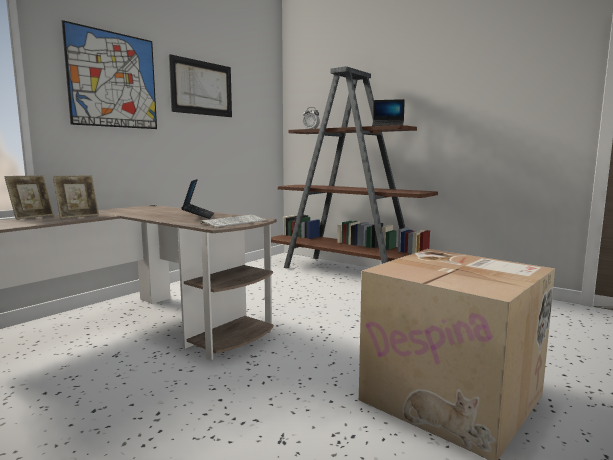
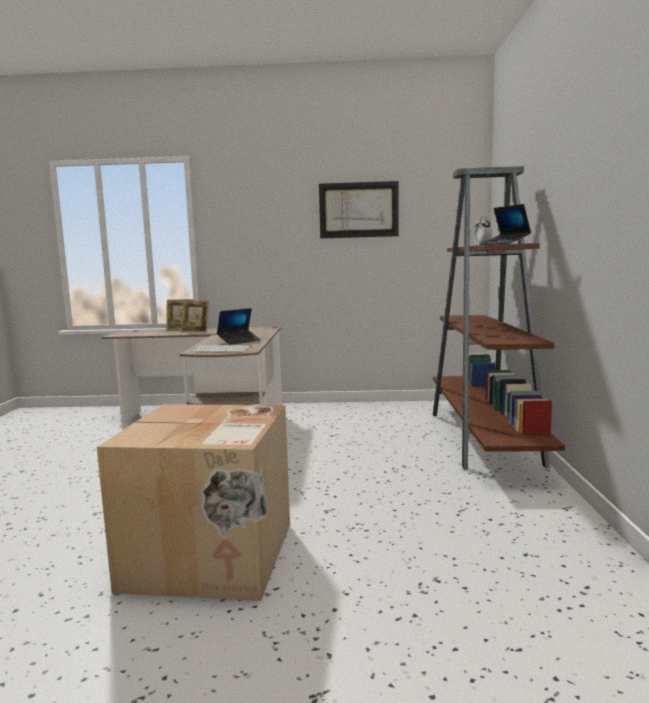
camera: 55 degrees right, 0 degrees up
picture [61,20,157,129] -> none

